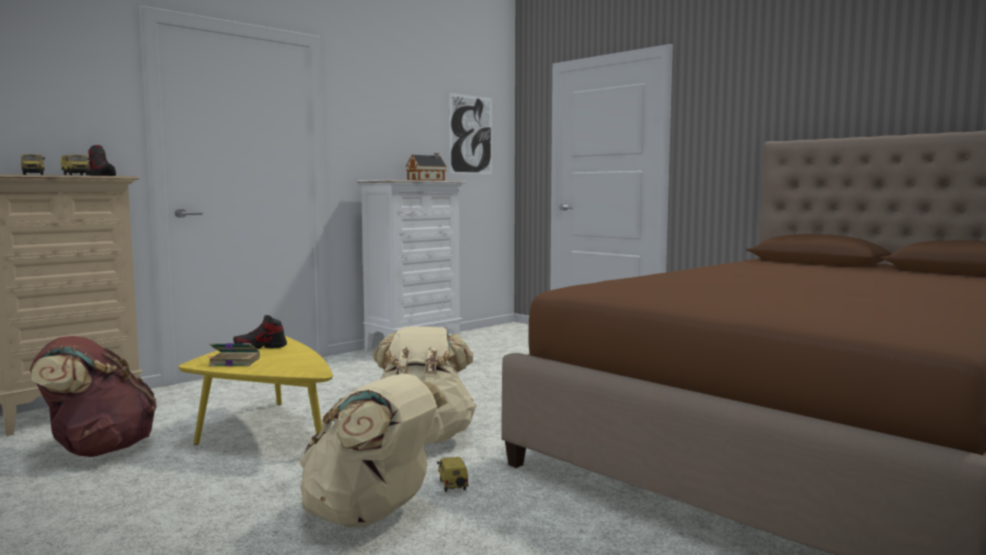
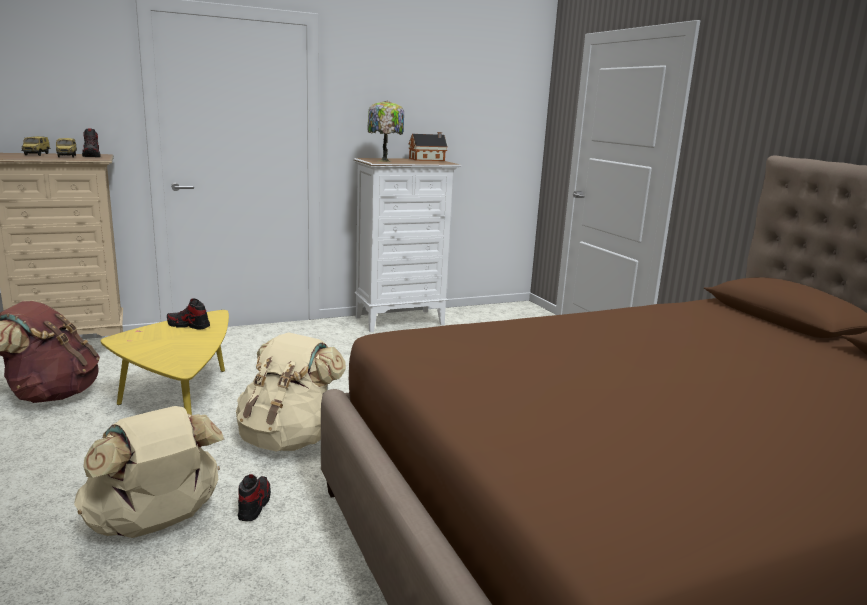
camera: 20 degrees right, 10 degrees up
book [209,343,260,366] -> none
toy car [437,457,469,492] -> shoe [238,474,271,521]
picture [449,93,492,174] -> none
none -> table lamp [367,101,404,162]

